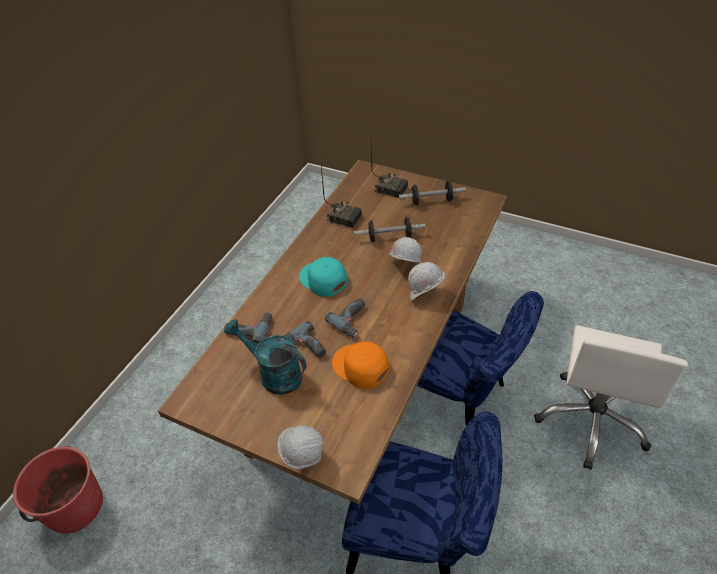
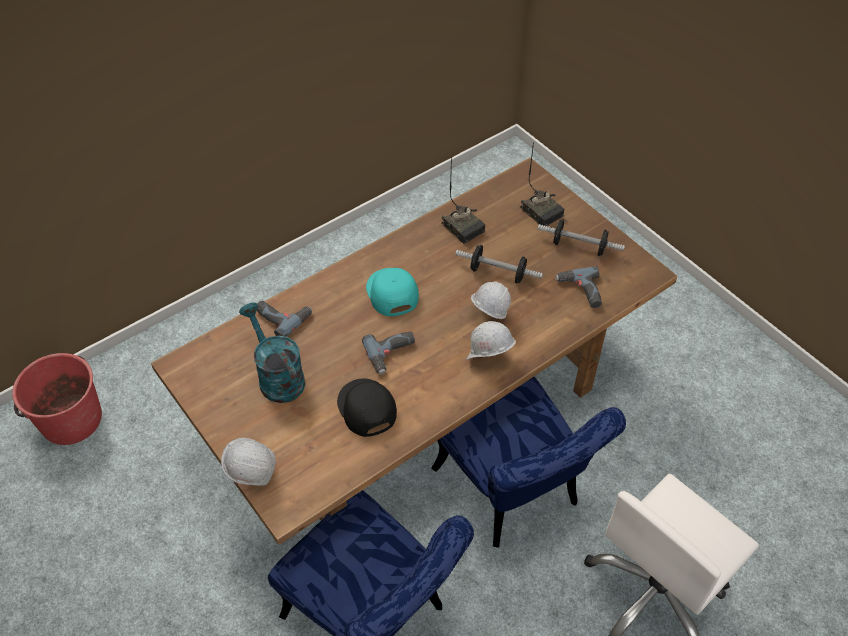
camera: 25 degrees right, 5 degrees up
power drill [284,321,326,358] -> power drill moved to [555,266,602,308]
orange cap [332,341,389,389] -> black cap [337,378,397,437]

